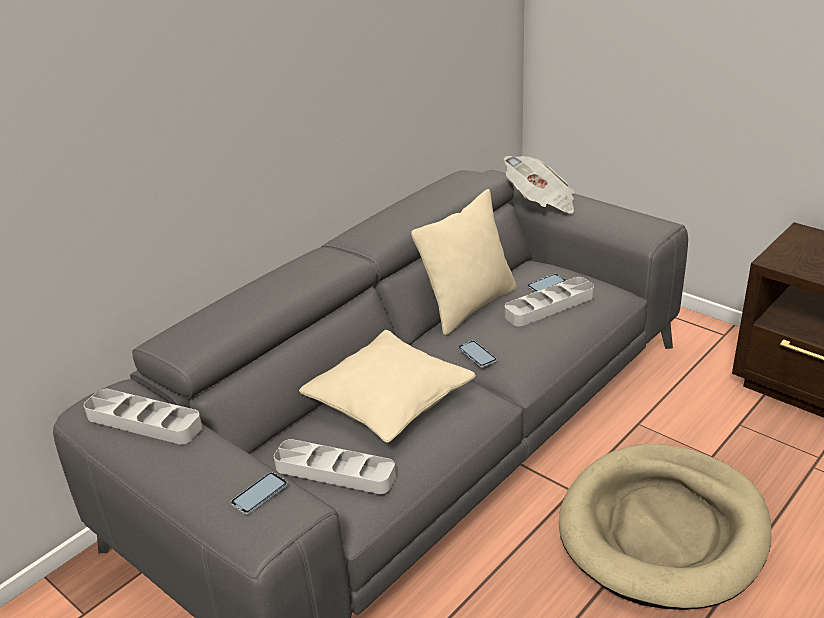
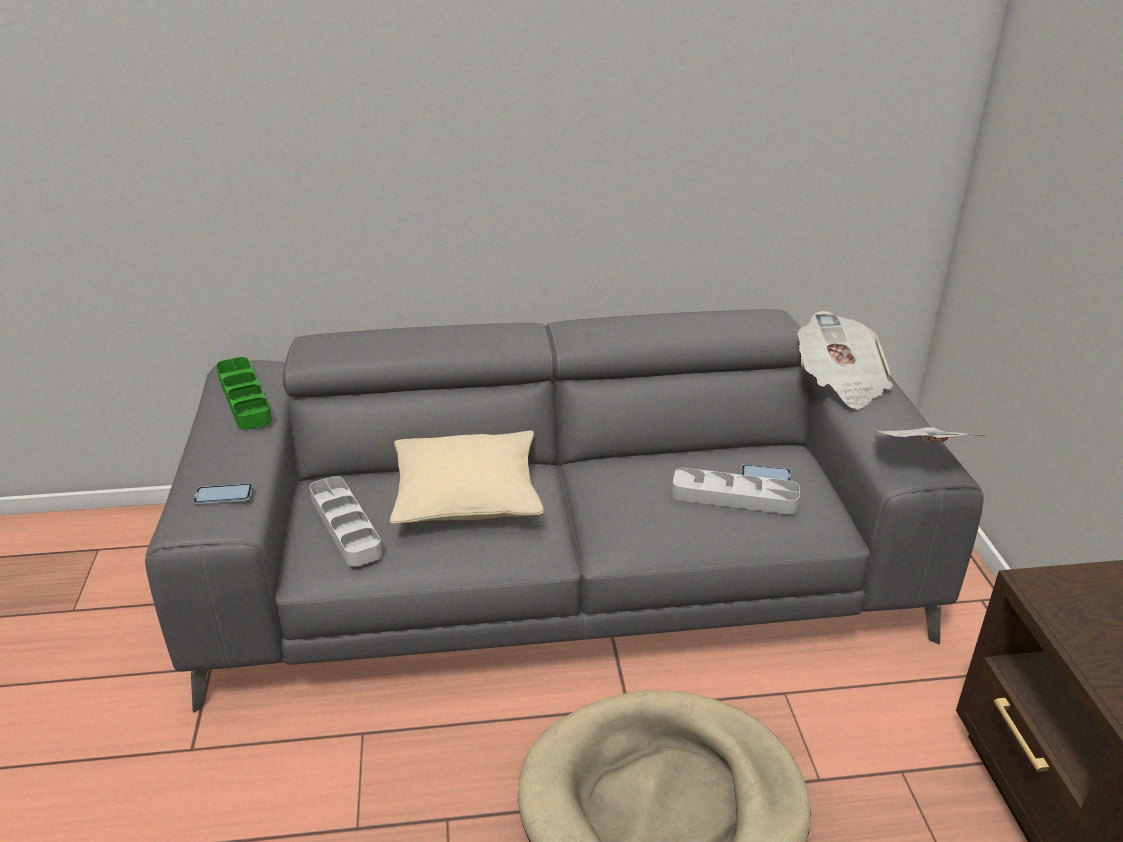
camera: 40 degrees right, 0 degrees up
grey tray [84,389,202,445] -> green tray [216,357,272,430]
beige pillow [411,189,516,335] -> none
phone [458,340,497,367] -> none
none -> newspaper [875,427,984,444]

